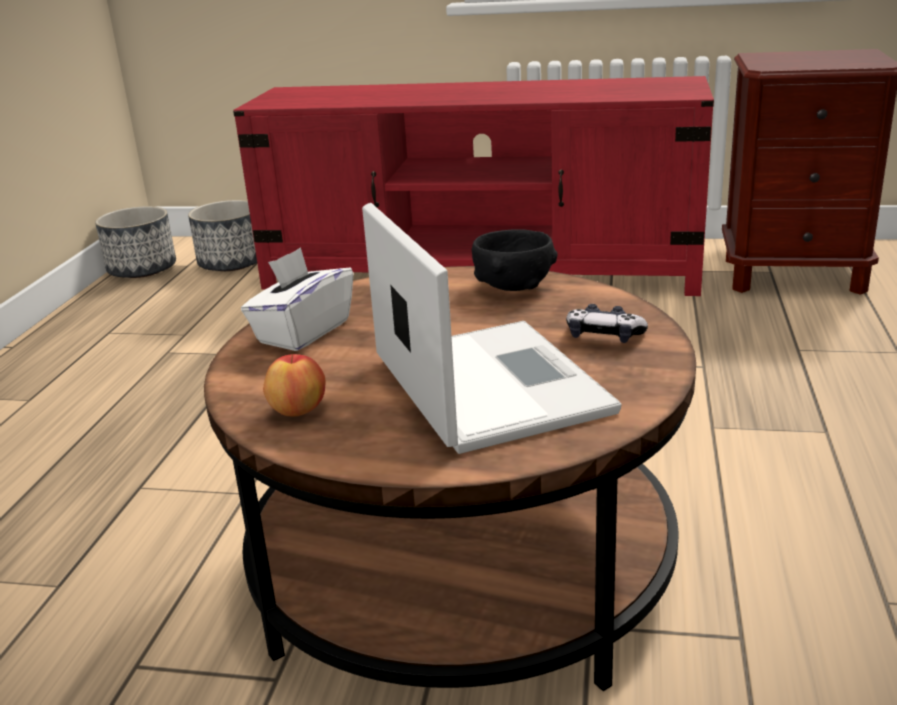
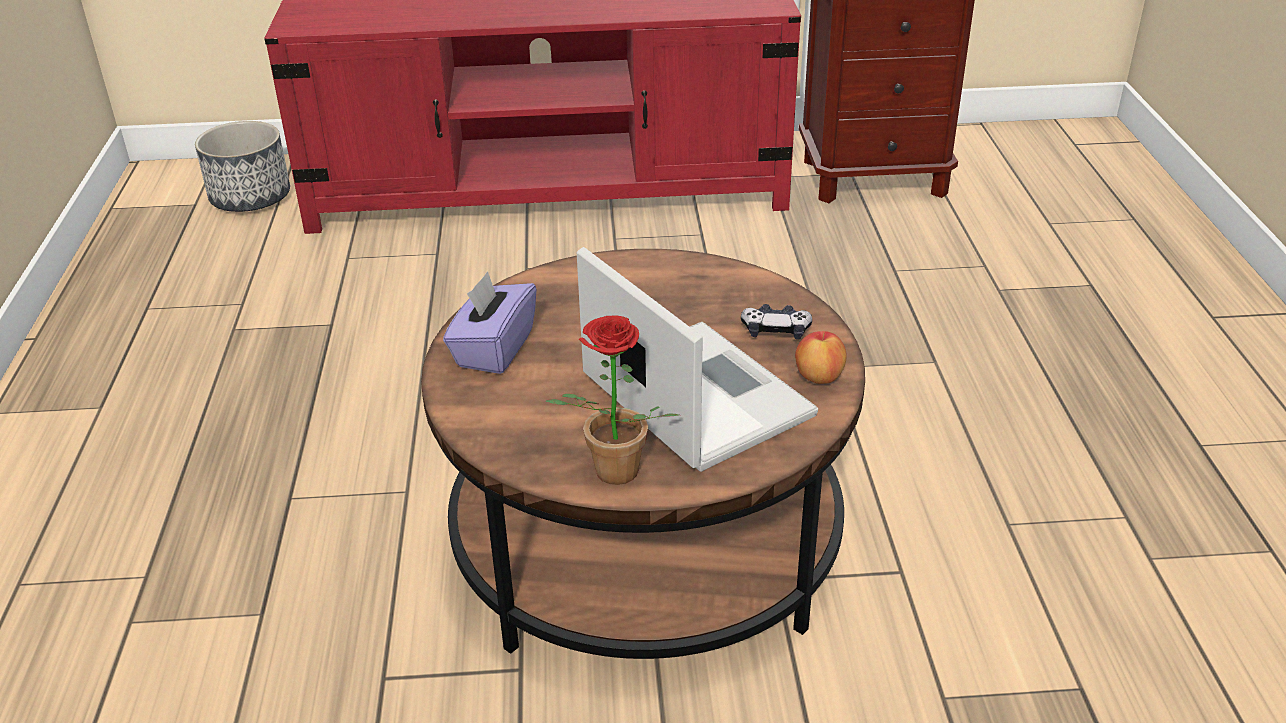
camera: 15 degrees left, 10 degrees up
planter [95,206,176,278] -> none
white tissue box [241,247,354,351] -> purple tissue box [443,271,537,374]
apple [263,353,325,416] -> apple moved to [795,331,847,384]
black bowl [472,229,558,291] -> none
none -> potted plant [546,315,679,485]

